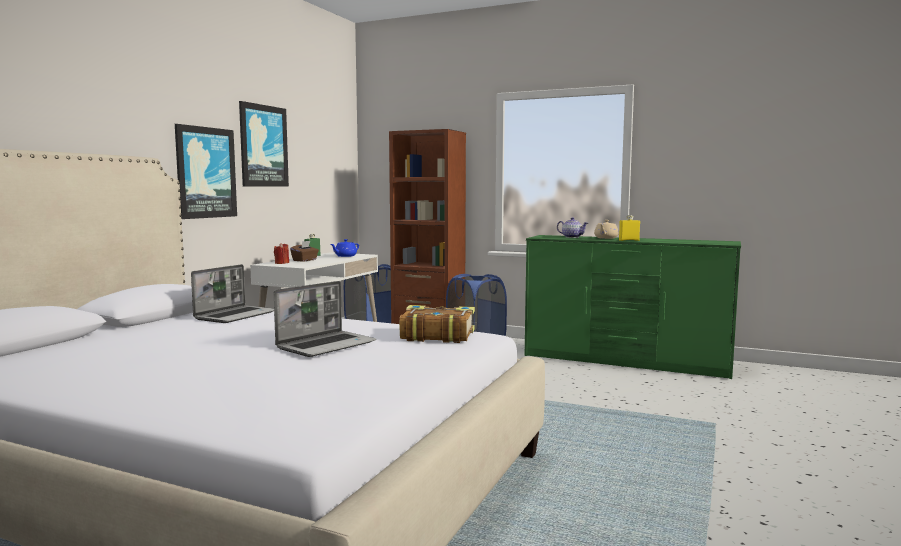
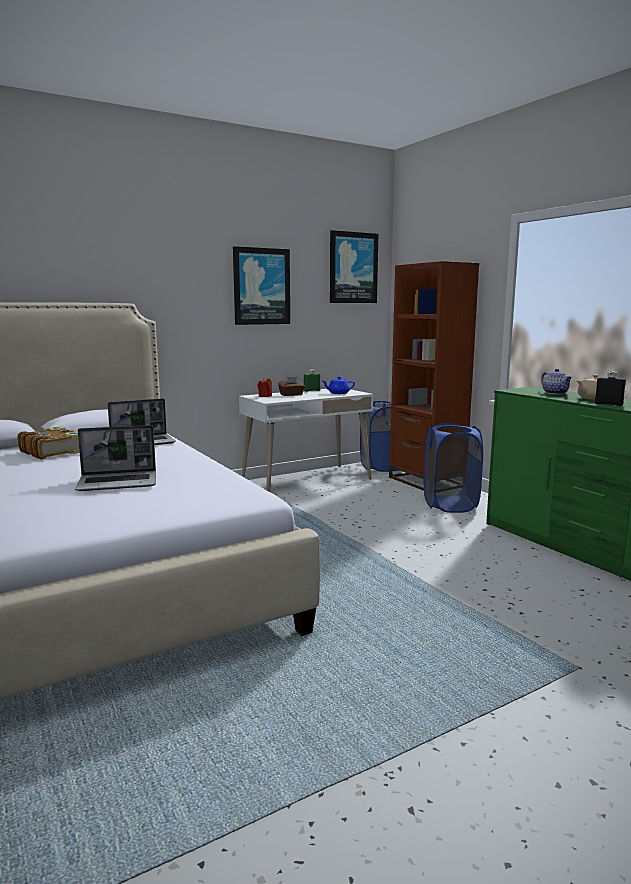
camera: 35 degrees right, 5 degrees up
picture [175,124,237,219] -> picture moved to [330,230,378,303]
book [400,305,475,343] -> book moved to [17,426,80,459]
yellow bottle [619,215,640,241] -> black bottle [595,371,626,406]

